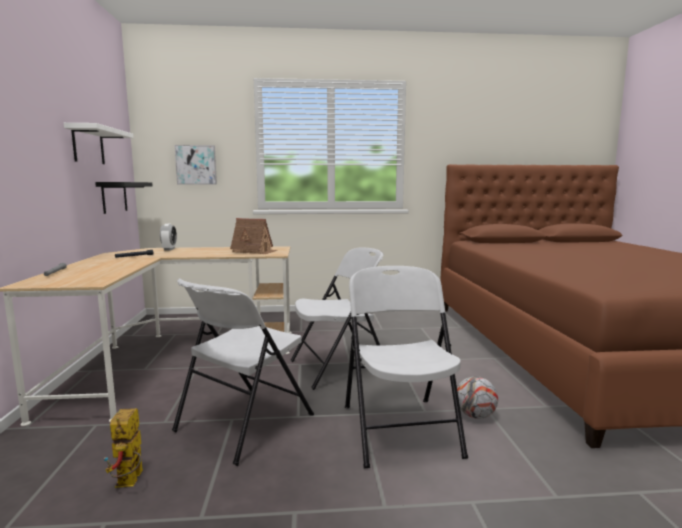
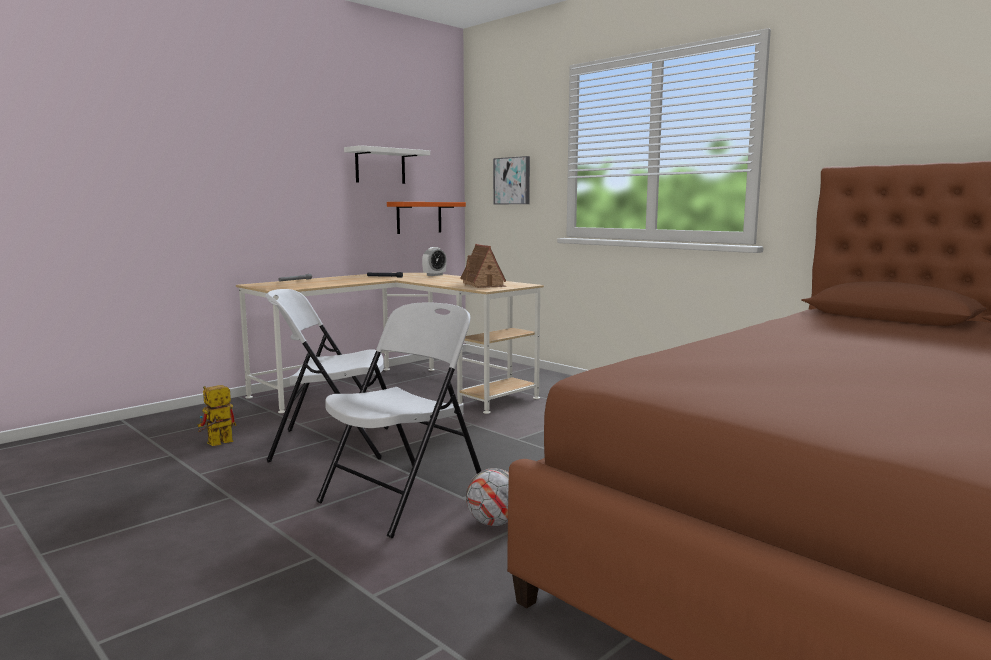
camera: 50 degrees right, 0 degrees up
black shelf [95,182,153,214] -> orange shelf [387,202,466,234]
white chair [291,247,383,390] -> none

